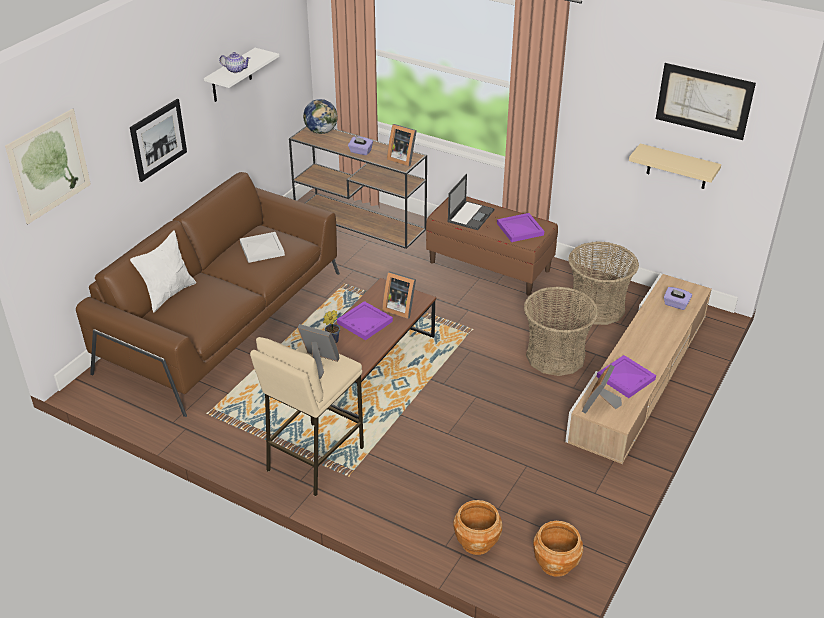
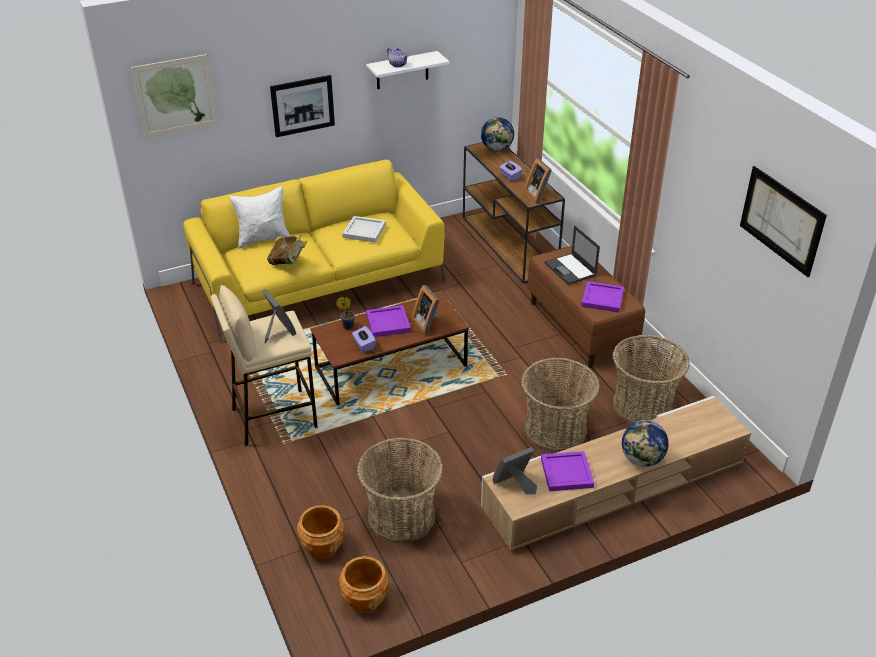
camera: 35 degrees right, 0 degrees up
brown sofa [76,172,340,417] -> yellow sofa [183,160,445,343]
laptop [447,174,495,230] -> laptop turned 90 degrees clockwise [545,226,600,285]
beige shelf [629,144,721,189] -> none
purple tissue box [664,287,692,310] -> purple tissue box moved to [352,326,376,353]
none -> book [267,235,307,265]
none -> basket [357,438,443,543]
none -> globe [622,420,669,467]

